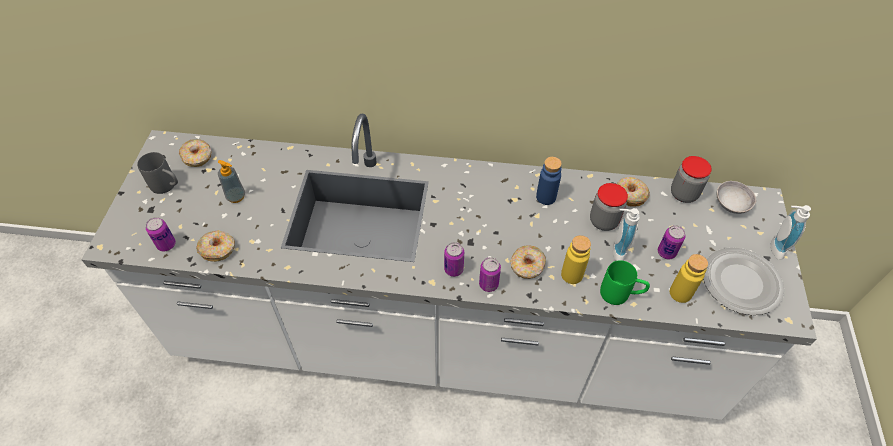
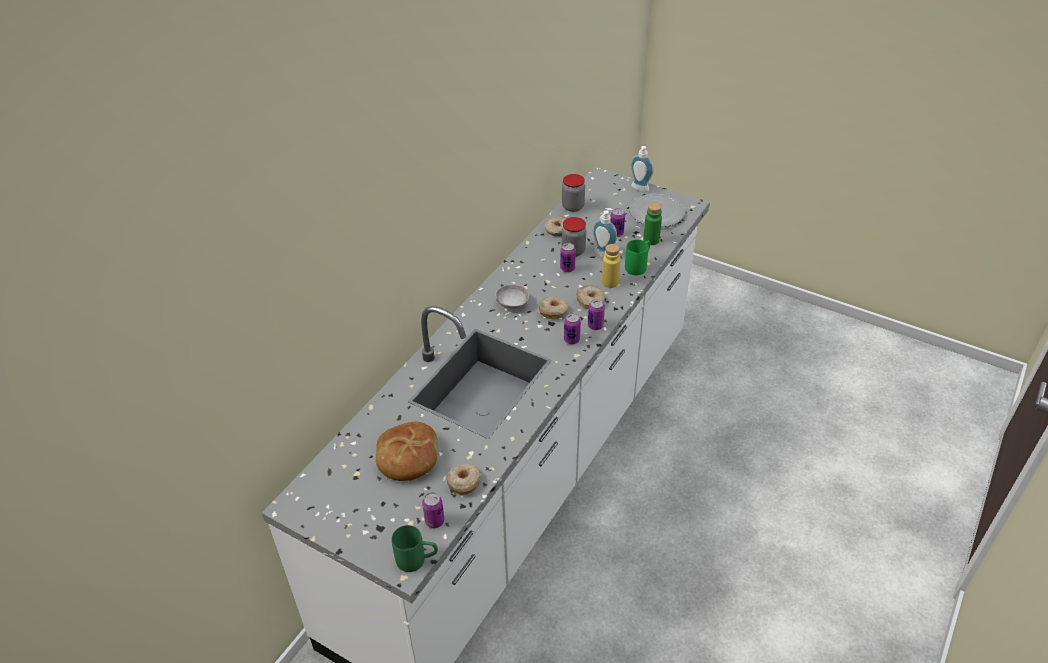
camera: 65 degrees left, 10 degrees down
grey mug [137,152,178,194] -> none
donut [179,139,211,167] -> donut moved to [538,296,569,319]
soap dispenser [218,160,245,203] -> bread [376,422,438,481]
blue bottle [536,157,562,205] -> none
yellow bottle [670,254,708,303] -> green bottle [643,203,662,245]
grey bowl [717,181,756,214] -> grey bowl moved to [496,285,529,309]
none -> green mug [392,525,438,572]
none -> can [560,243,576,272]

